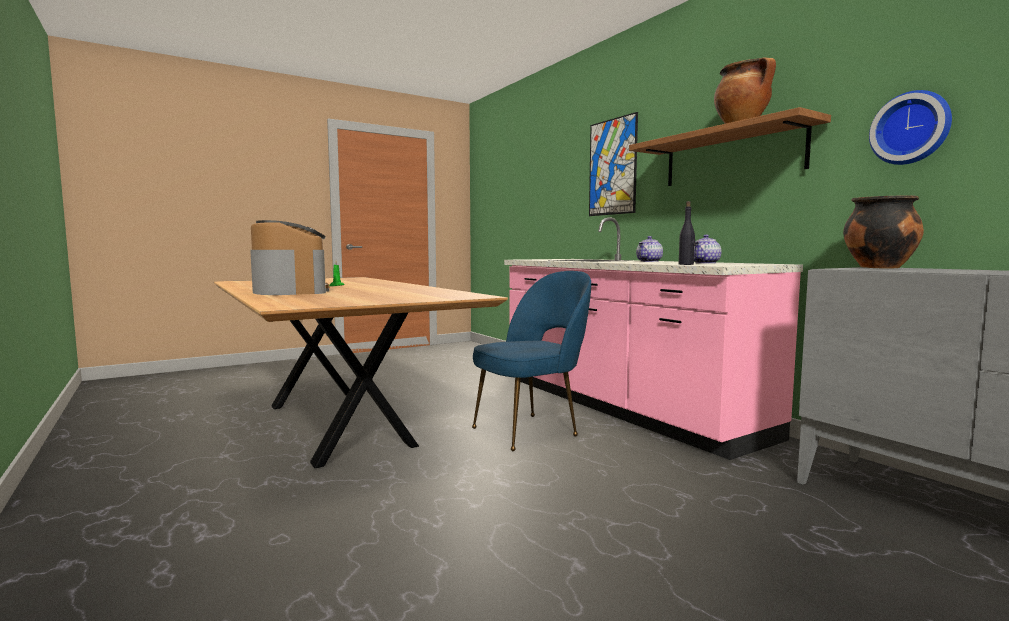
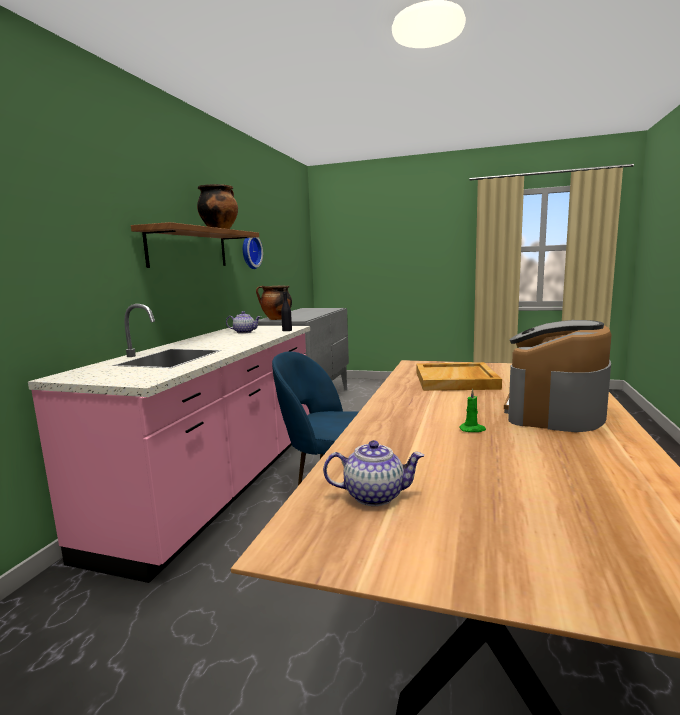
camera: 130 degrees left, 5 degrees up
picture [589,112,638,216] -> none
teapot [636,236,663,262] -> teapot moved to [323,440,424,506]
none -> beige tray [416,362,502,391]

